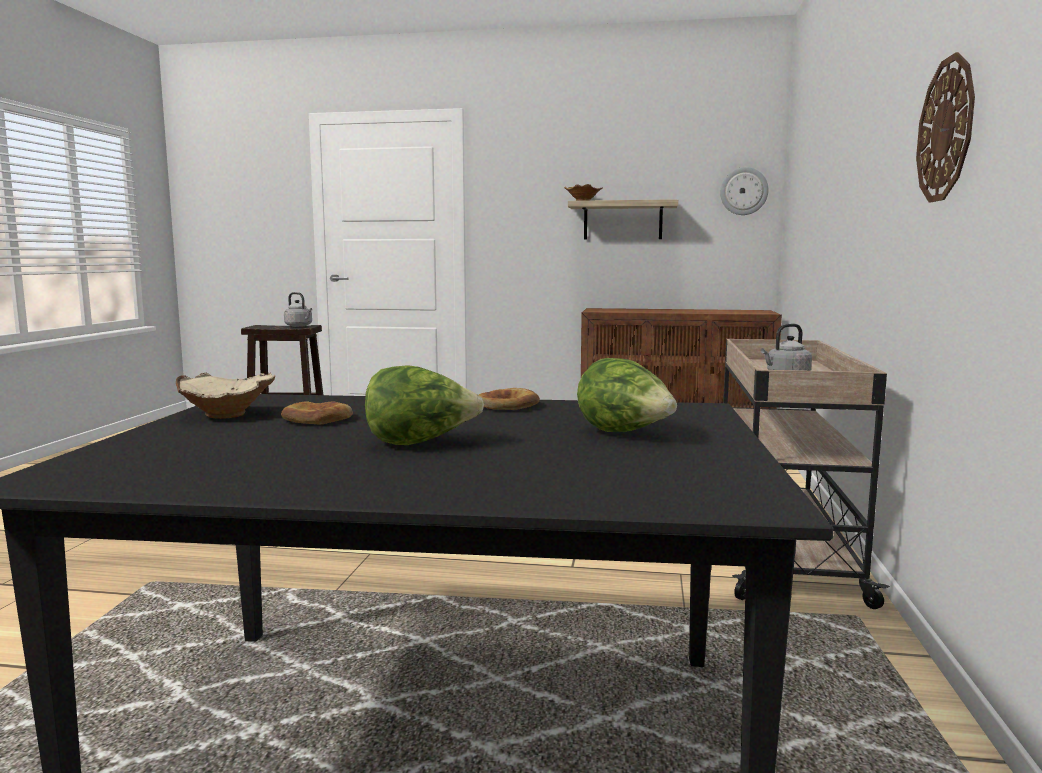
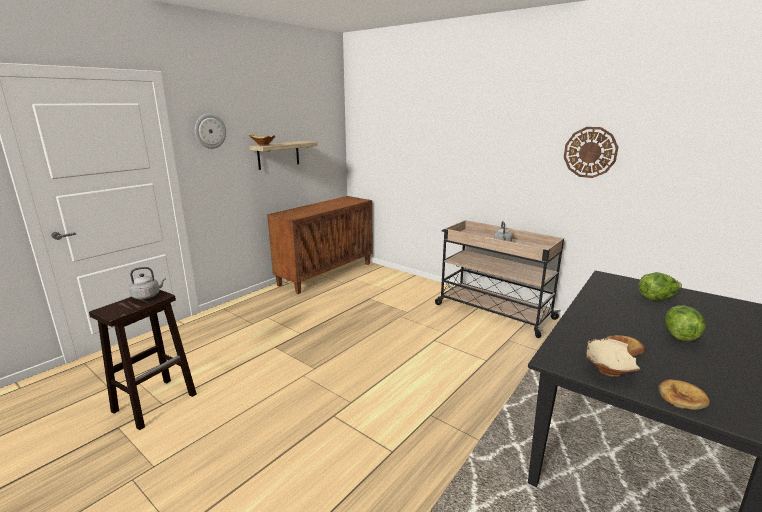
camera: 60 degrees left, 10 degrees up
bread [479,388,540,410] -> bread moved to [658,379,710,410]
wall clock [720,167,769,215] -> wall clock moved to [195,114,226,149]

